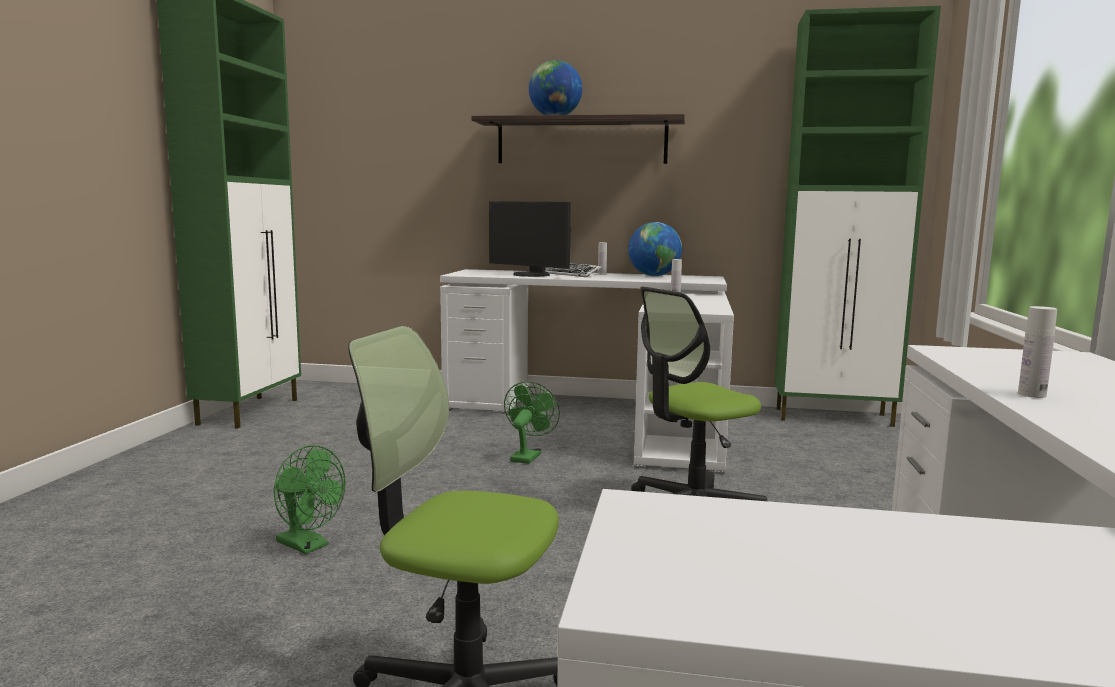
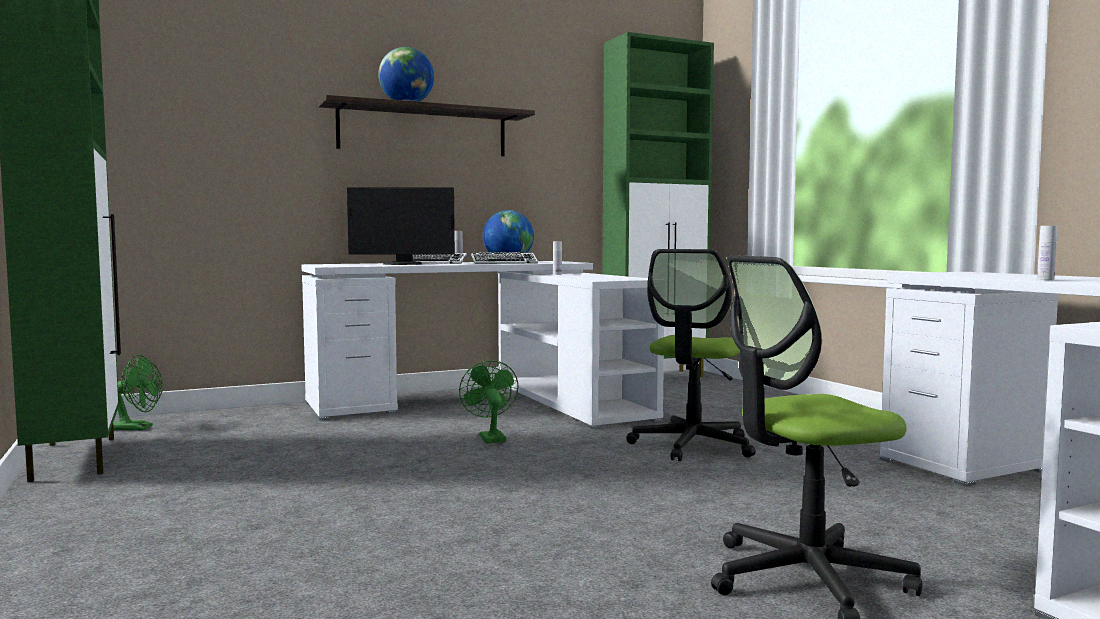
camera: 35 degrees left, 5 degrees down
green fan [273,445,345,554] -> green fan moved to [113,355,163,430]
none -> keyboard [471,252,538,264]

